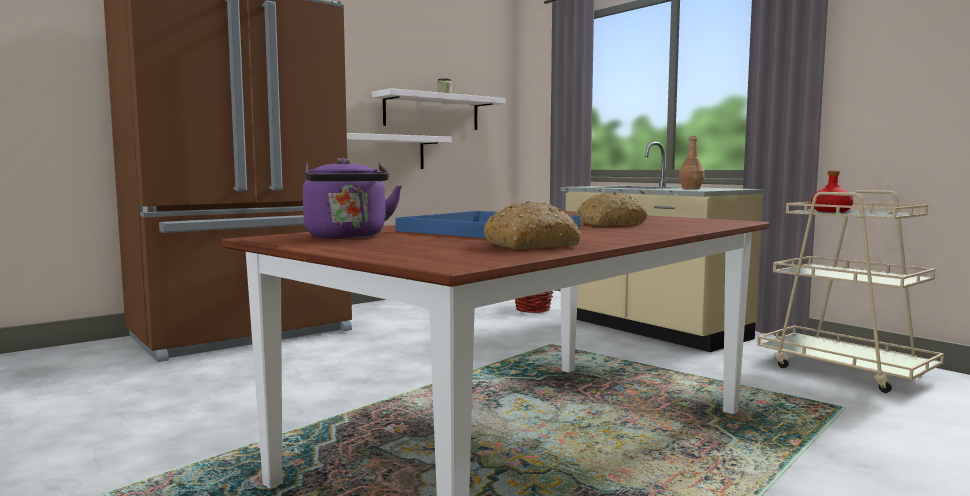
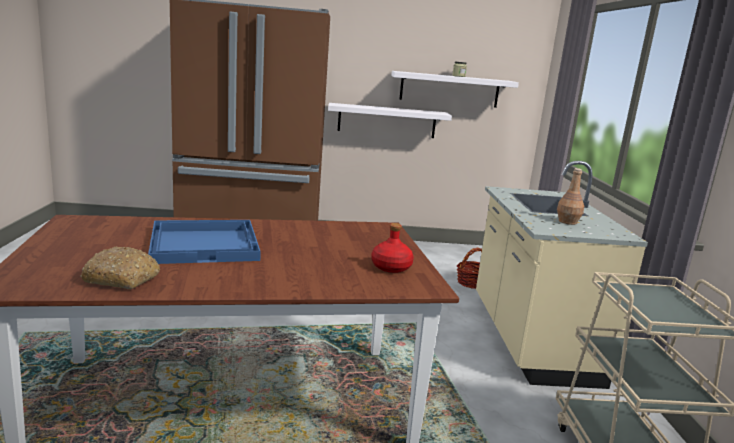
camera: 35 degrees right, 10 degrees up
purple kettle [303,158,402,239] -> none
bread [576,192,647,226] -> none
red bottle [811,171,854,212] -> red bottle moved to [371,223,414,273]

